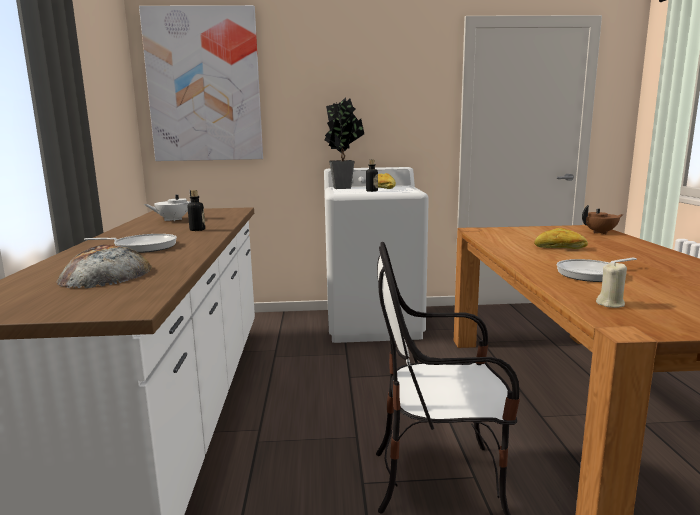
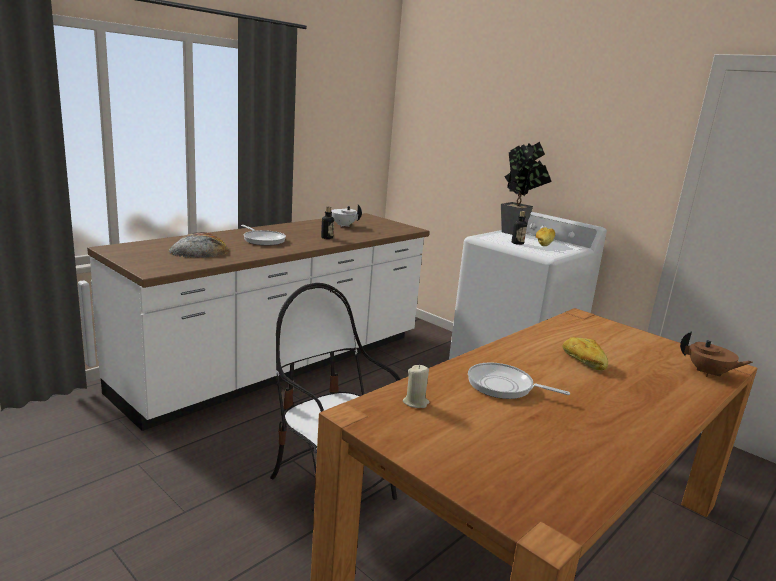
camera: 45 degrees right, 5 degrees up
picture [139,5,263,161] -> none

